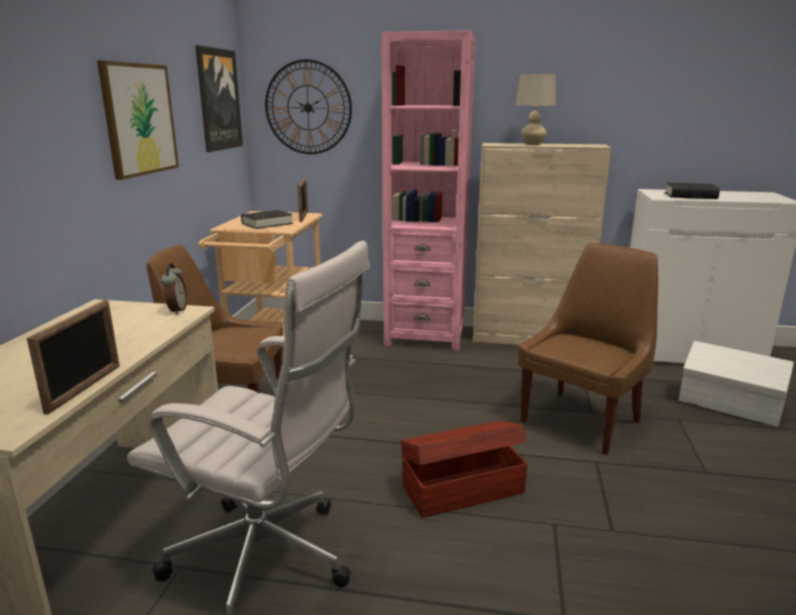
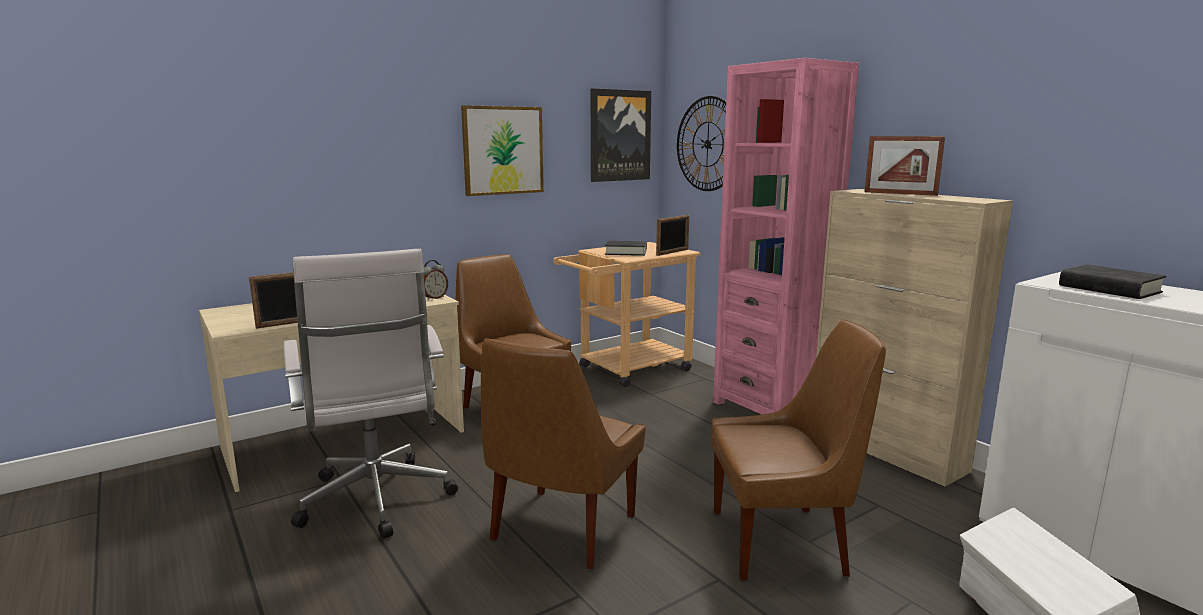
camera: 45 degrees right, 5 degrees down
brown storage box [401,421,528,518] -> brown chair [481,338,646,569]
beige table lamp [516,74,556,145] -> picture frame [864,136,945,196]

